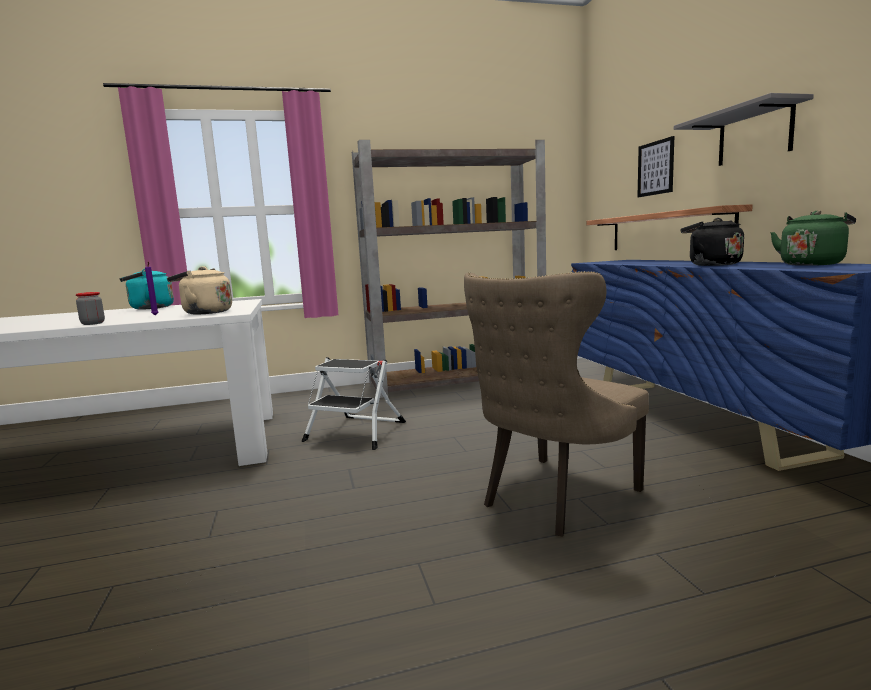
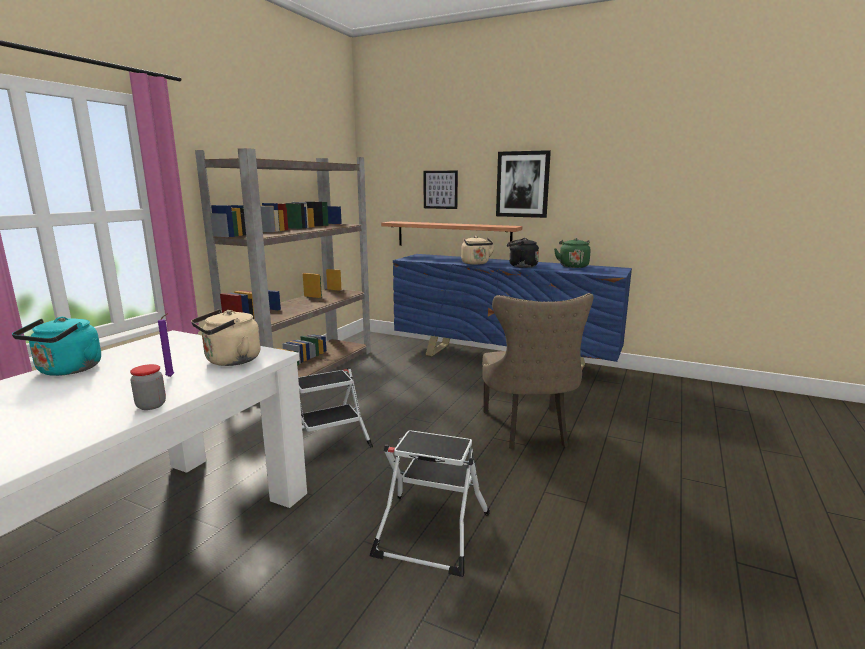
camera: 50 degrees left, 5 degrees up
grey shelf [674,93,814,166] -> picture [496,150,551,218]
none -> step ladder [370,430,490,577]
none -> beige kettle [461,236,495,265]

